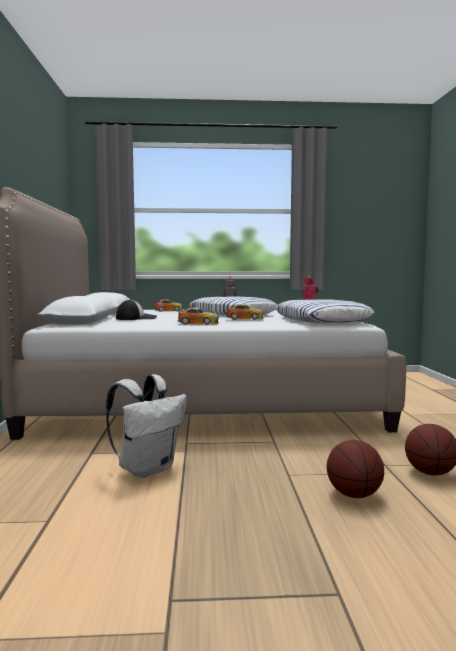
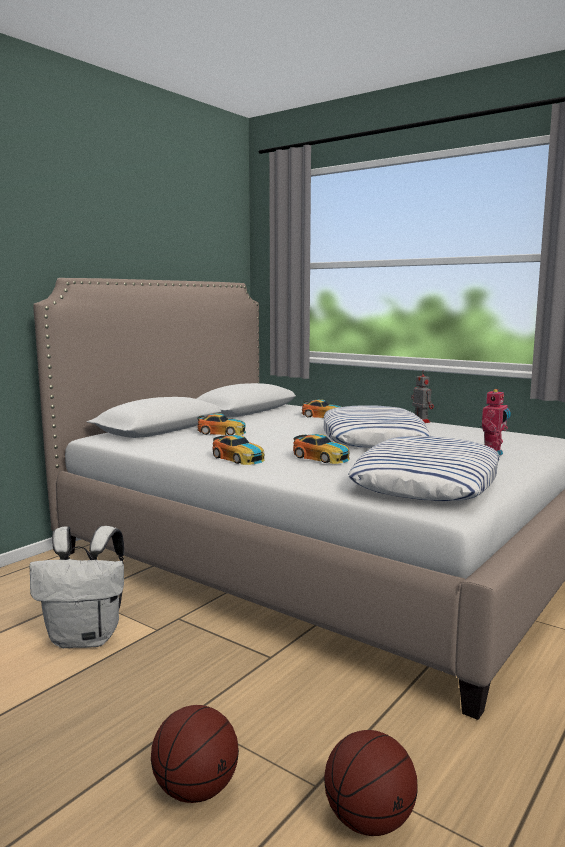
camera: 40 degrees right, 5 degrees up
cap [116,300,157,320] -> toy car [197,413,246,435]

